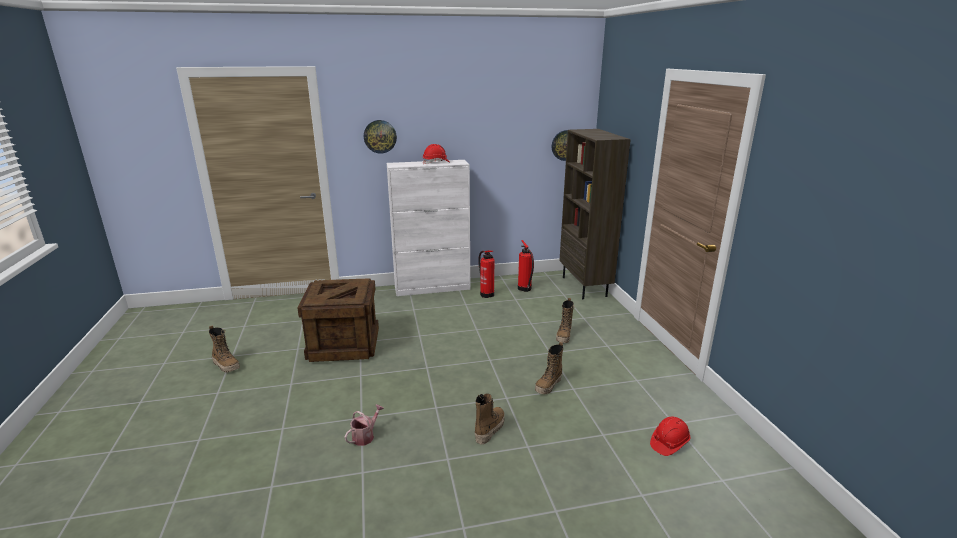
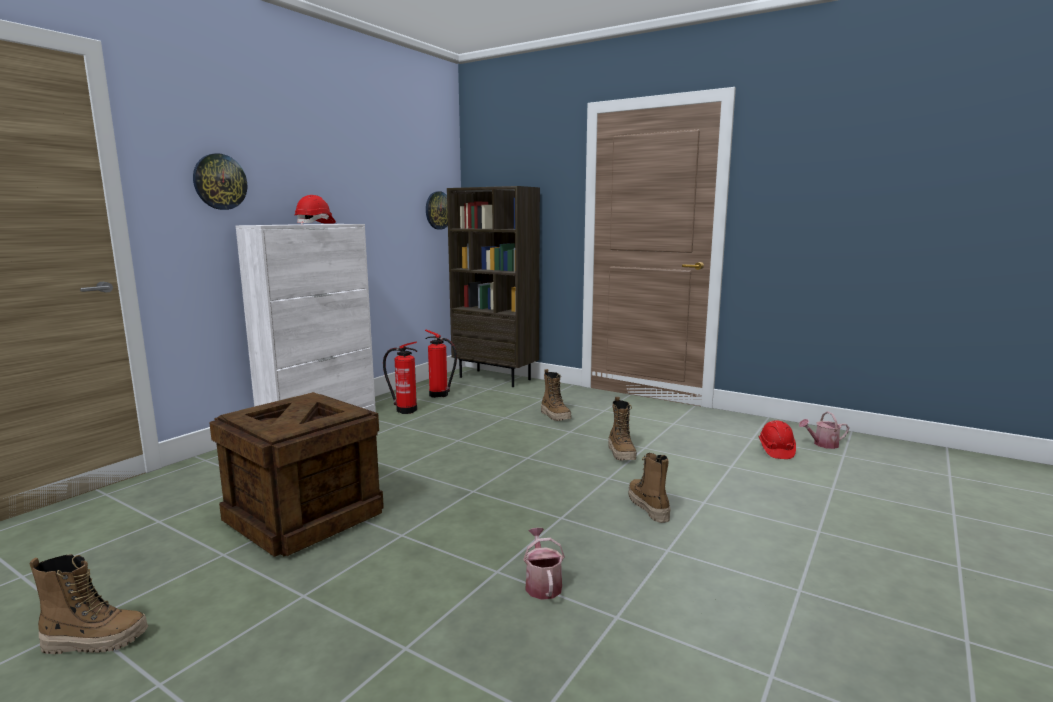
camera: 45 degrees left, 10 degrees down
none -> watering can [799,411,849,449]

